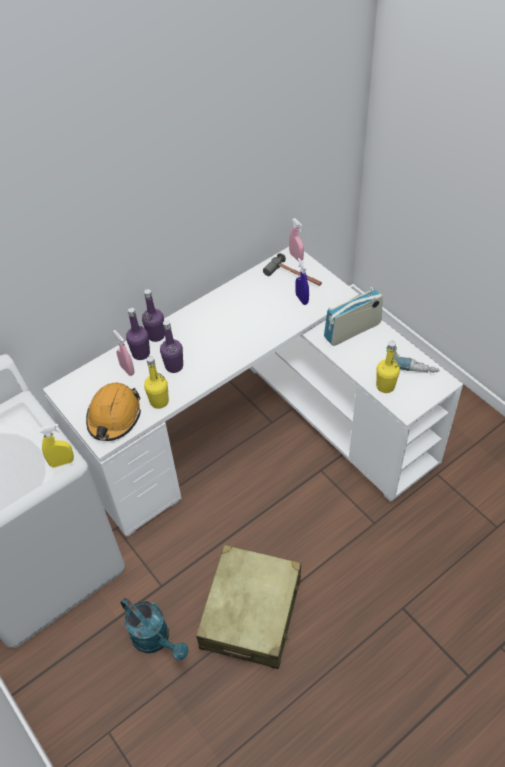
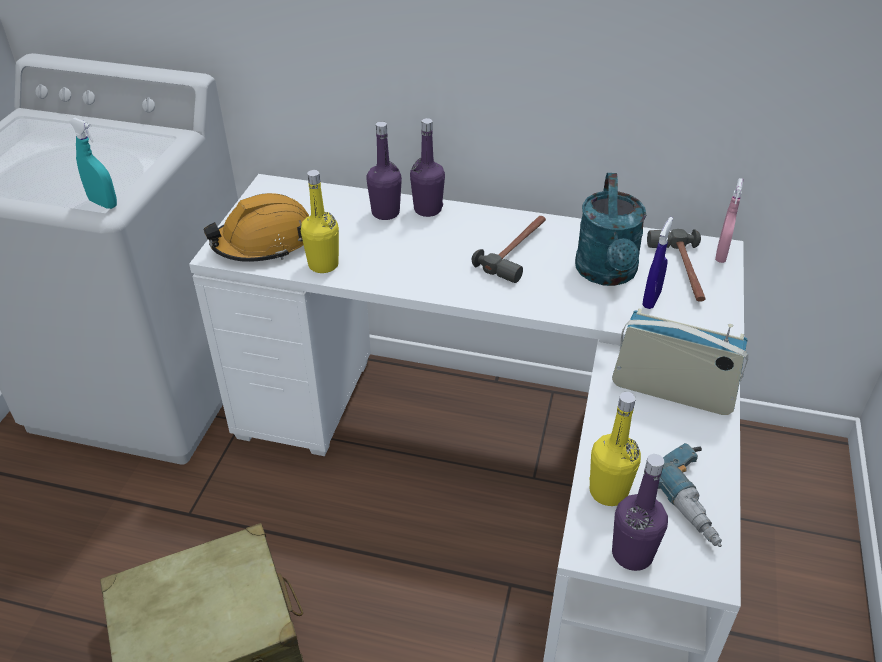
camera: 50 degrees right, 10 degrees down
yellow spray bottle [39,424,74,467] -> turquoise spray bottle [69,118,117,209]
pink spray bottle [113,330,135,376] -> none
turquoise watering can [120,598,188,661] -> turquoise watering can moved to [575,173,646,286]
purple bottle [160,320,183,373] -> purple bottle moved to [612,454,668,571]
none -> hammer [472,216,546,283]

